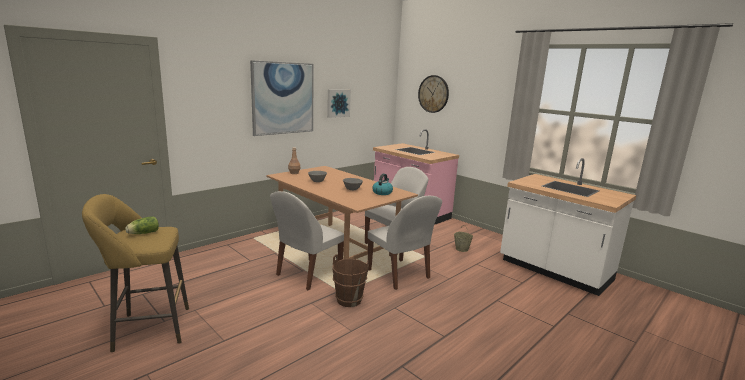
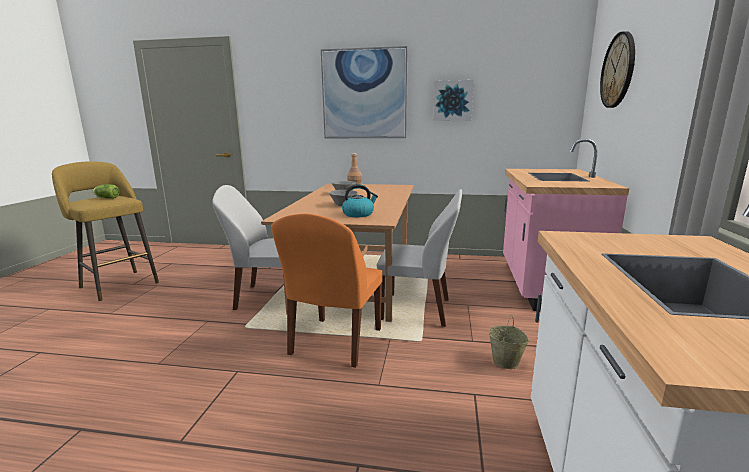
camera: 55 degrees right, 0 degrees up
brown bucket [332,254,369,307] -> none
white chair [368,196,442,290] -> orange chair [271,213,383,368]

